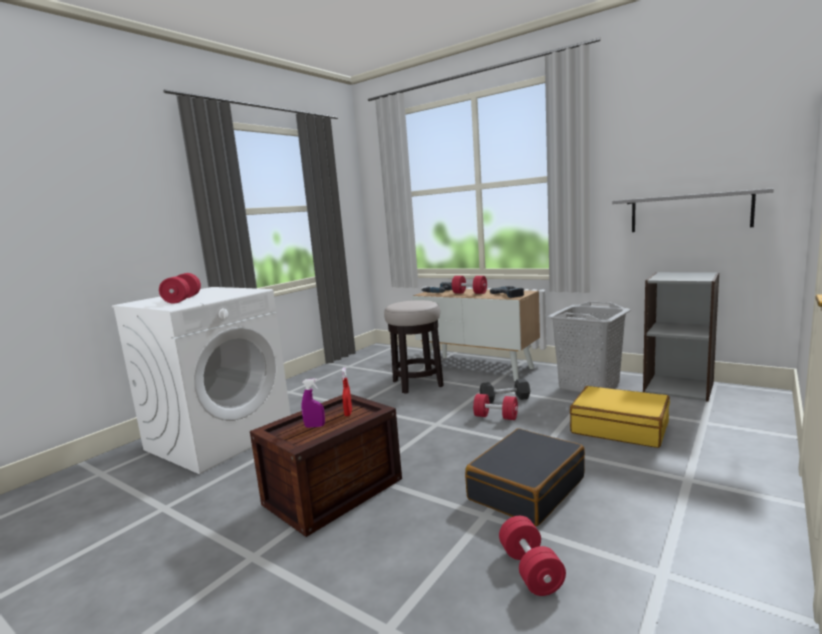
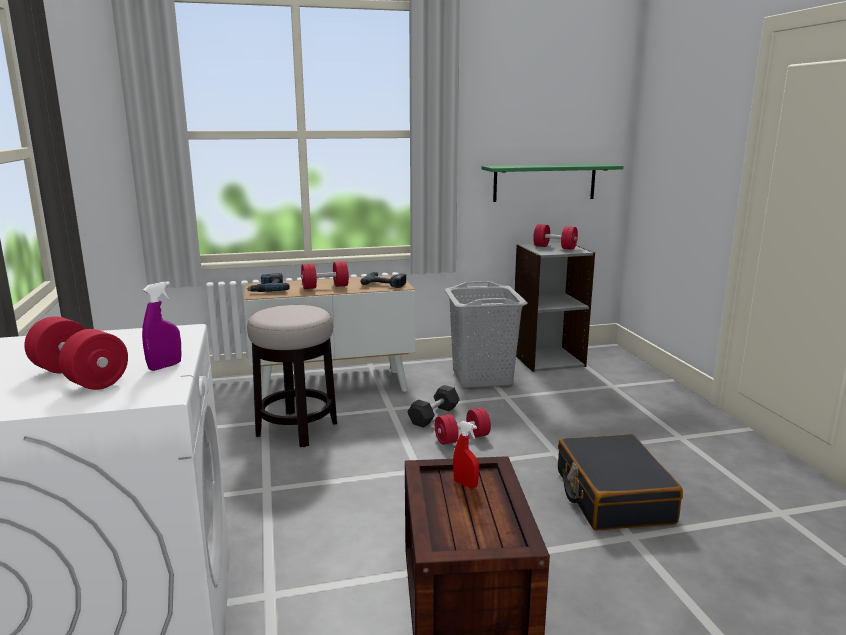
camera: 50 degrees left, 5 degrees up
purple spray bottle [302,378,325,428] -> purple spray bottle moved to [142,281,181,371]
red dumbbell [499,516,566,596] -> red dumbbell moved to [533,224,578,250]
yellow suitcase [570,386,670,448] -> none
grey shelf [612,188,774,232] -> green shelf [482,164,624,202]

